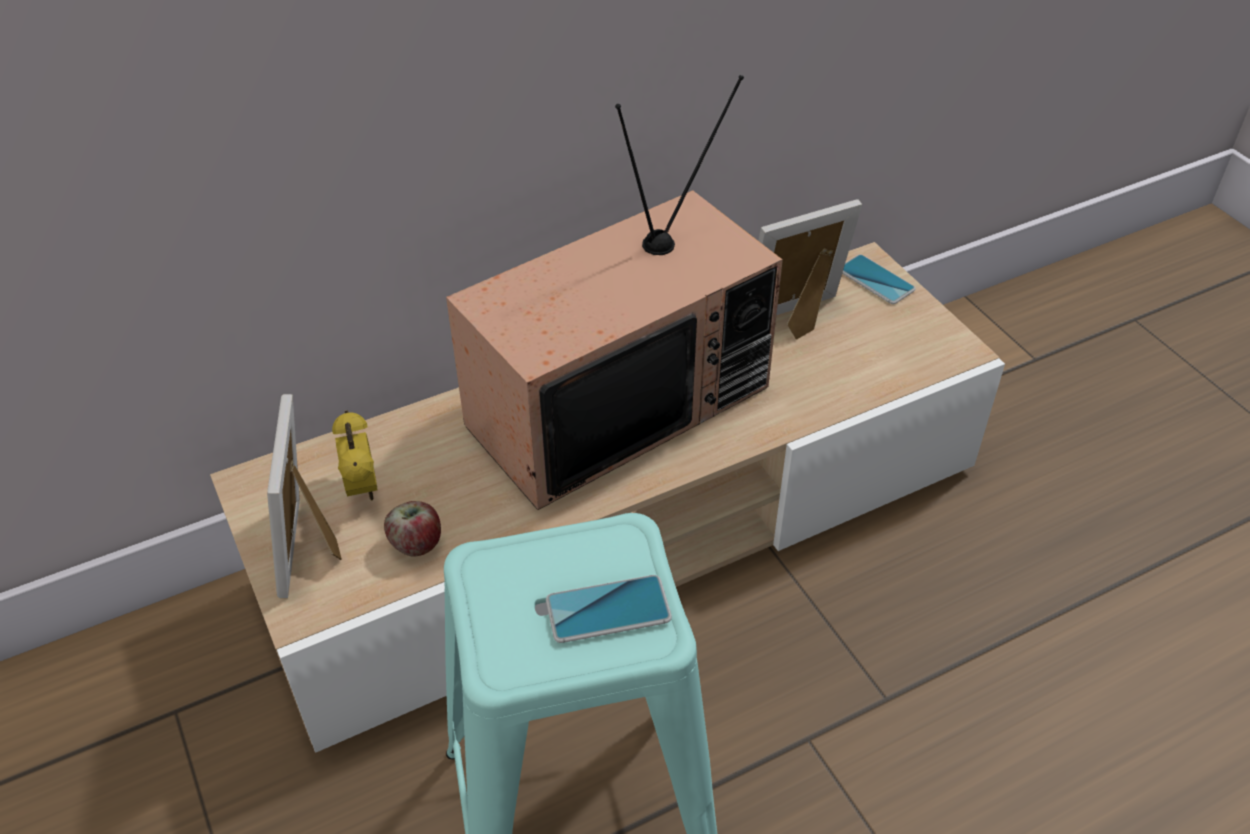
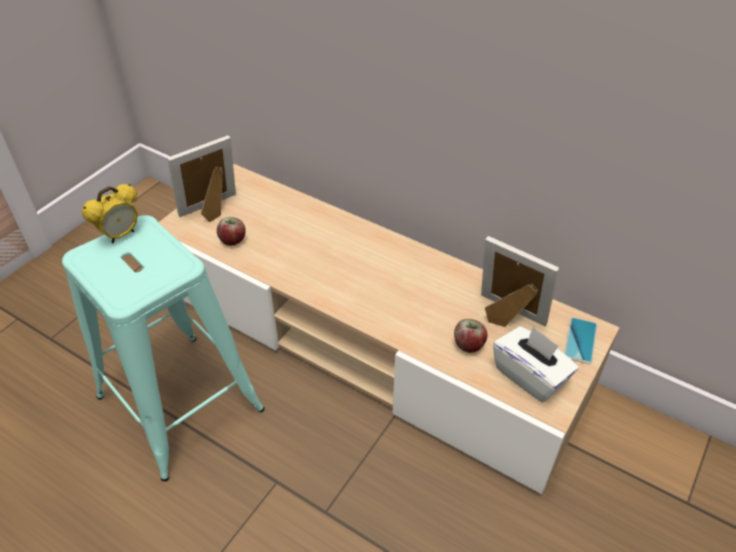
camera: 60 degrees right, 0 degrees up
alarm clock [332,411,378,500] -> alarm clock moved to [82,184,138,243]
television [446,75,783,510] -> none
phone [546,575,672,643] -> none
none -> apple [454,319,487,353]
none -> white tissue box [493,326,578,402]

